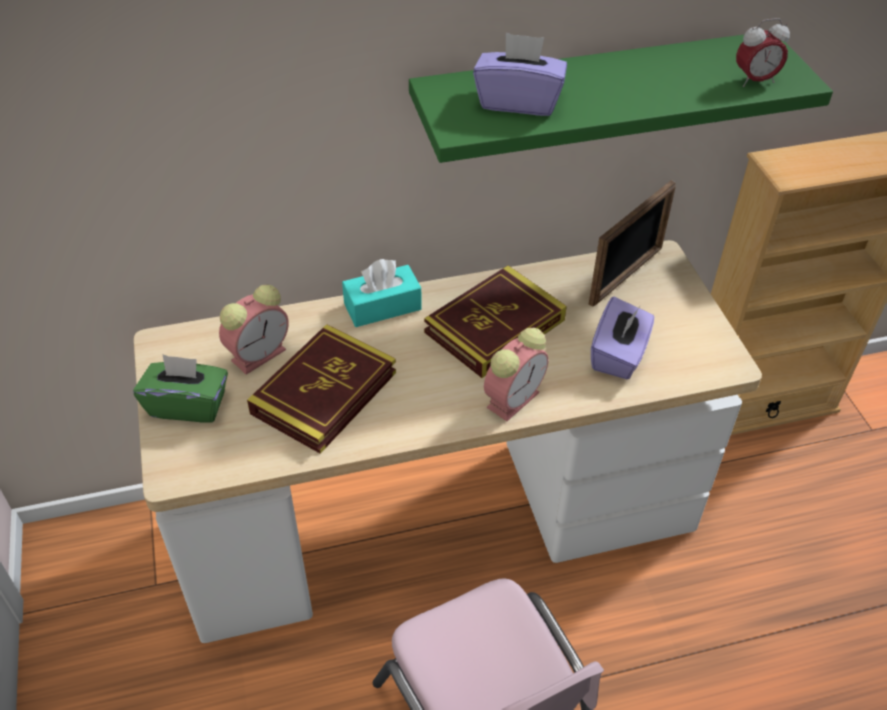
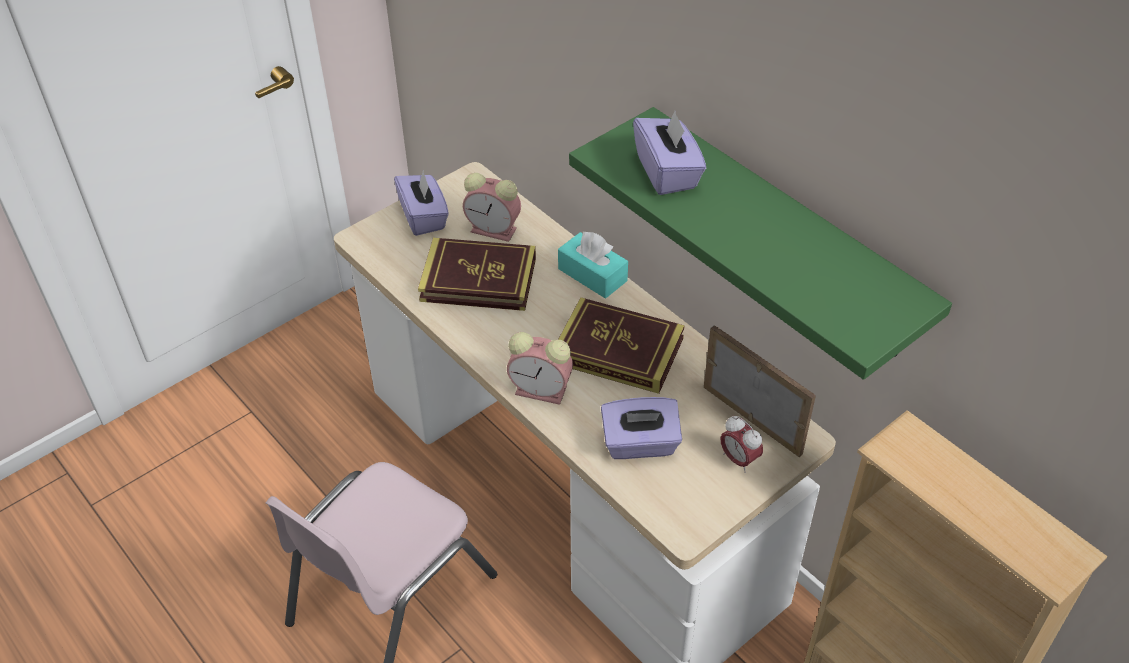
camera: 65 degrees right, 0 degrees up
green tissue box [133,354,228,423] -> purple tissue box [394,169,449,236]
picture frame [589,180,676,307] -> picture frame turned 150 degrees counterclockwise [704,325,816,457]
alarm clock [736,18,790,87] -> alarm clock moved to [720,416,763,473]

